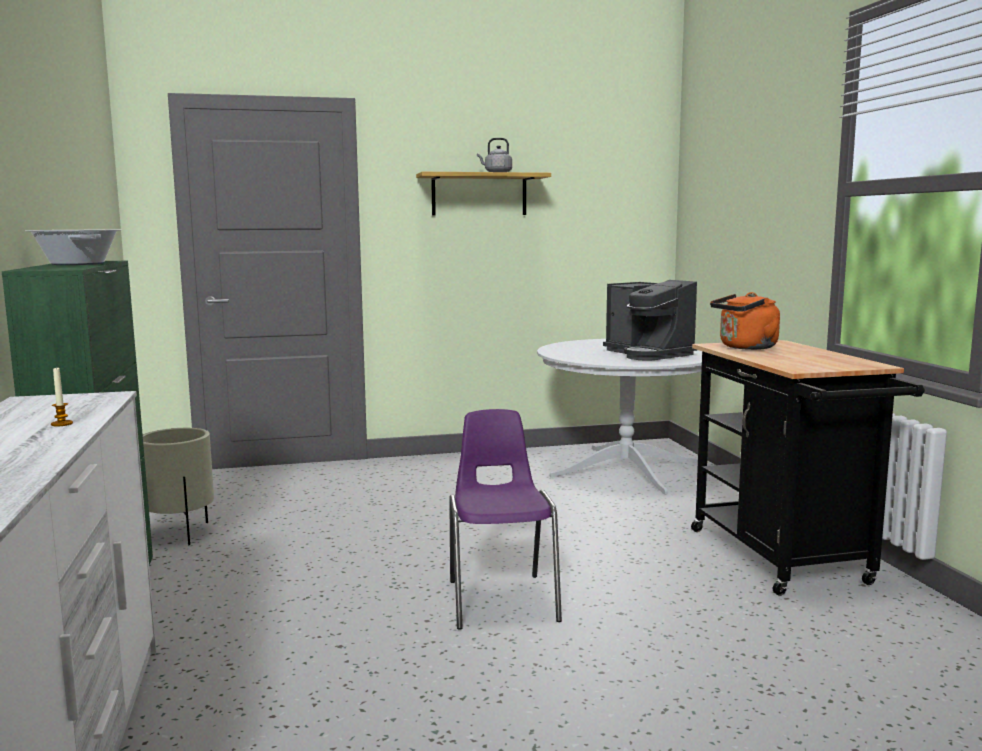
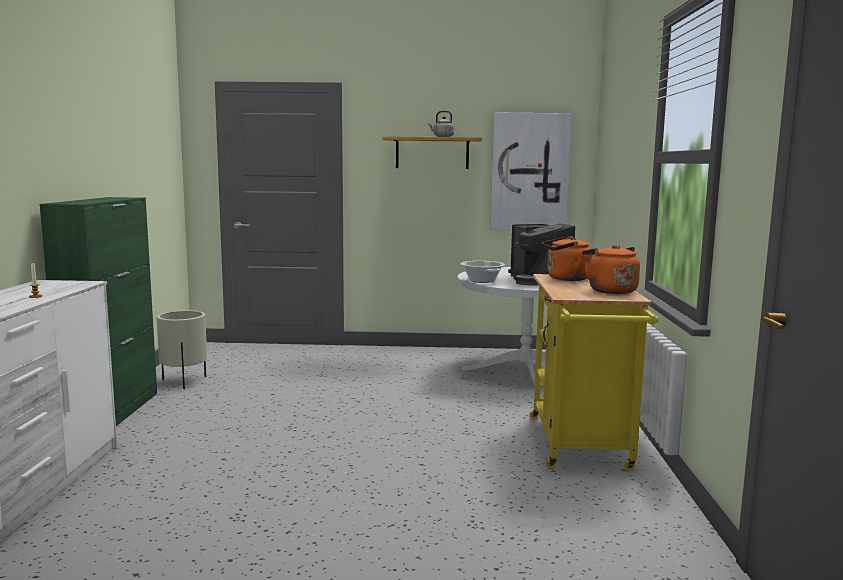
camera: 15 degrees right, 0 degrees up
cooking pot [26,229,121,265] -> cooking pot moved to [460,261,505,283]
purple chair [449,409,562,630] -> none
black cart [691,340,925,596] -> yellow cart [529,274,659,471]
none -> picture [490,113,572,230]
none -> orange kettle [582,245,640,294]

